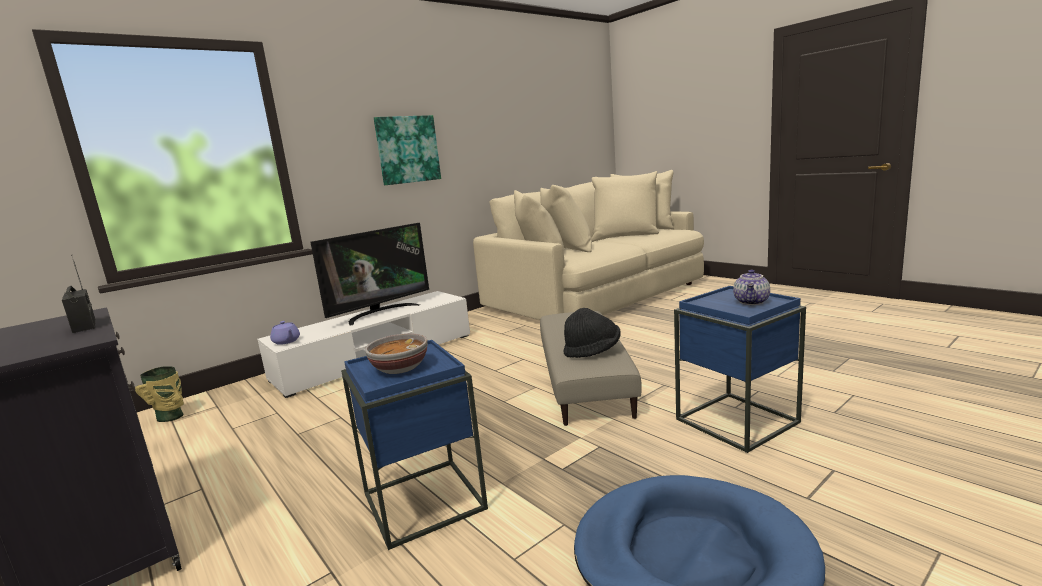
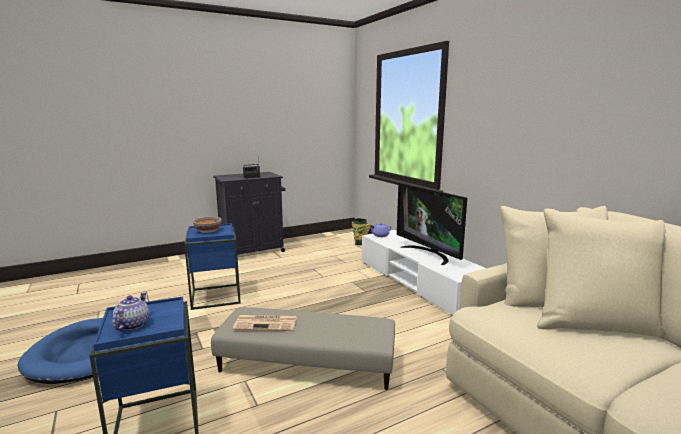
camera: 100 degrees right, 0 degrees up
picture [374,115,441,185] -> none
black hat [563,308,621,358] -> newspaper [233,315,297,331]
teapot [733,270,770,305] -> teapot turned 60 degrees clockwise [112,292,149,330]

